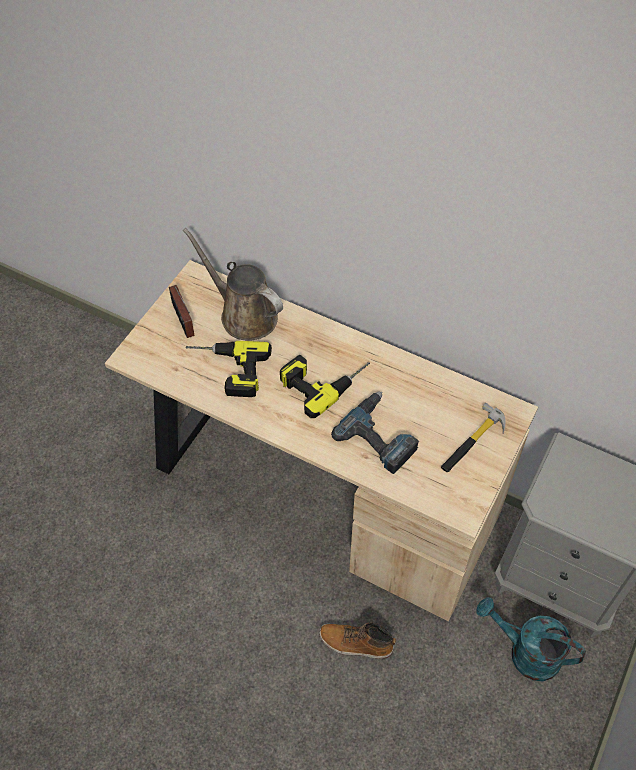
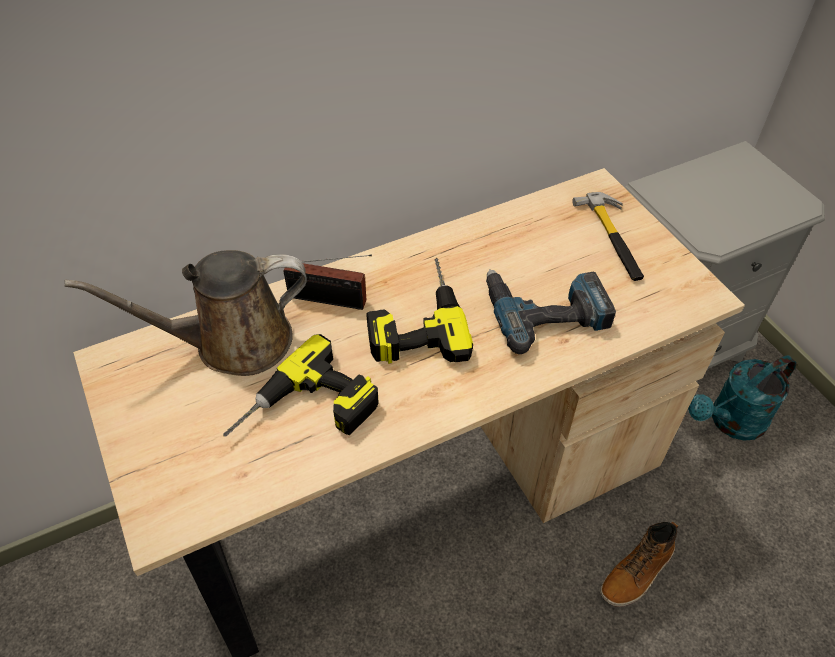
camera: 55 degrees left, 5 degrees down
radio [169,285,195,338] -> radio moved to [284,255,372,310]

